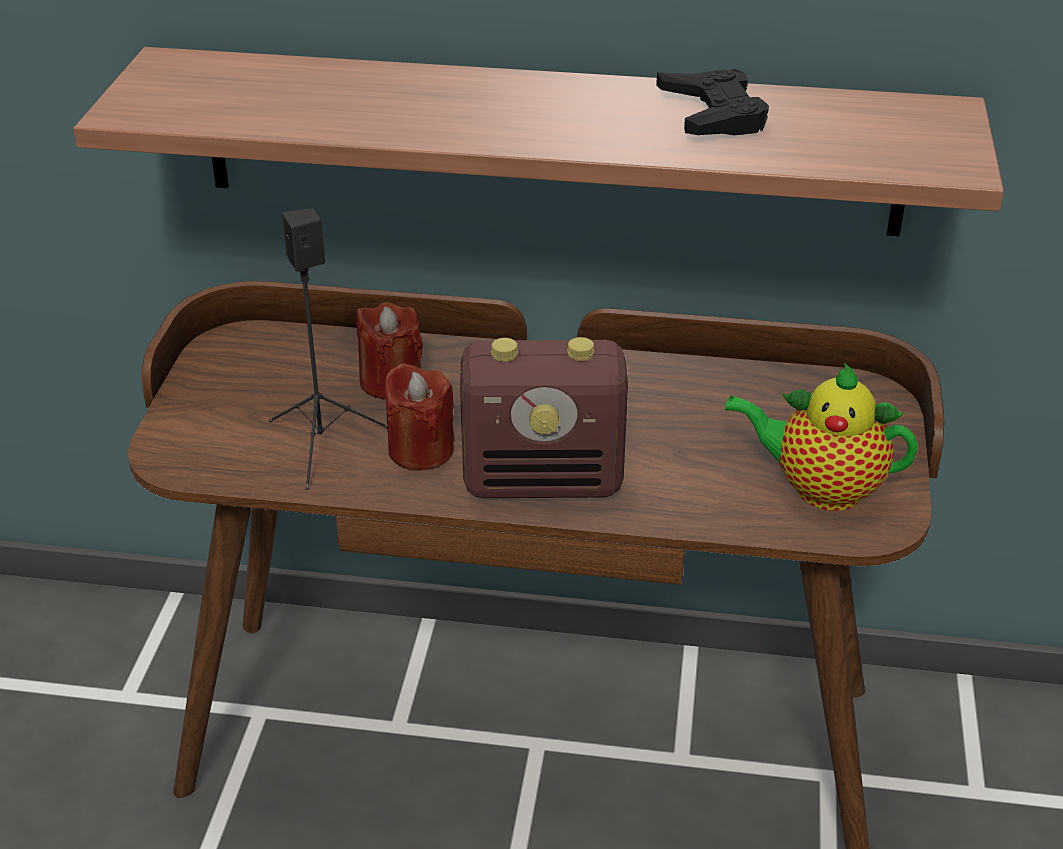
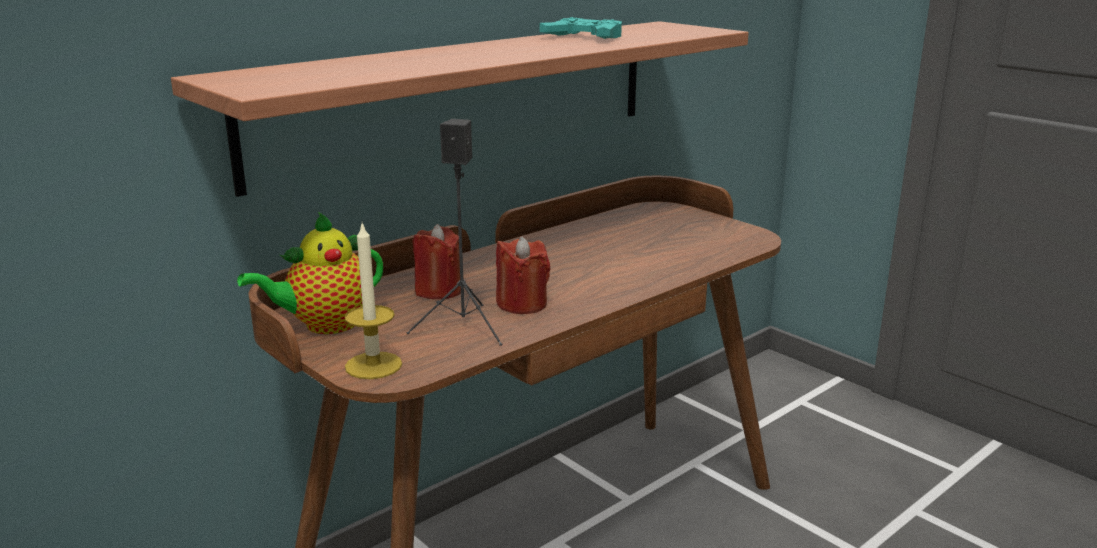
camera: 50 degrees left, 15 degrees down
radio [460,337,628,498] -> none
black game controller [656,69,769,135] -> turquoise game controller [539,17,622,39]
teapot [725,363,918,511] -> teapot moved to [237,212,383,334]
none -> candle [345,222,402,379]

